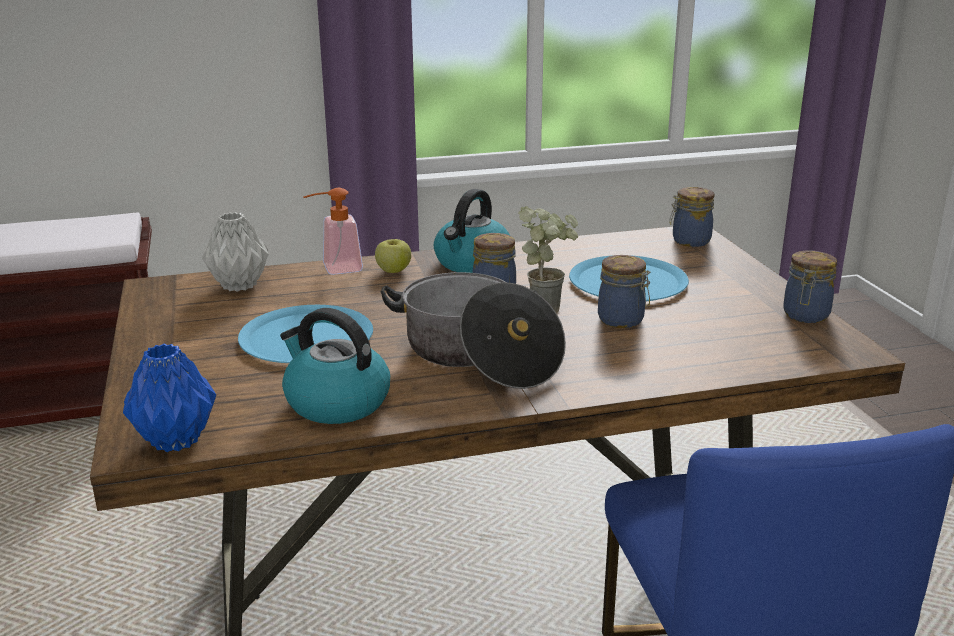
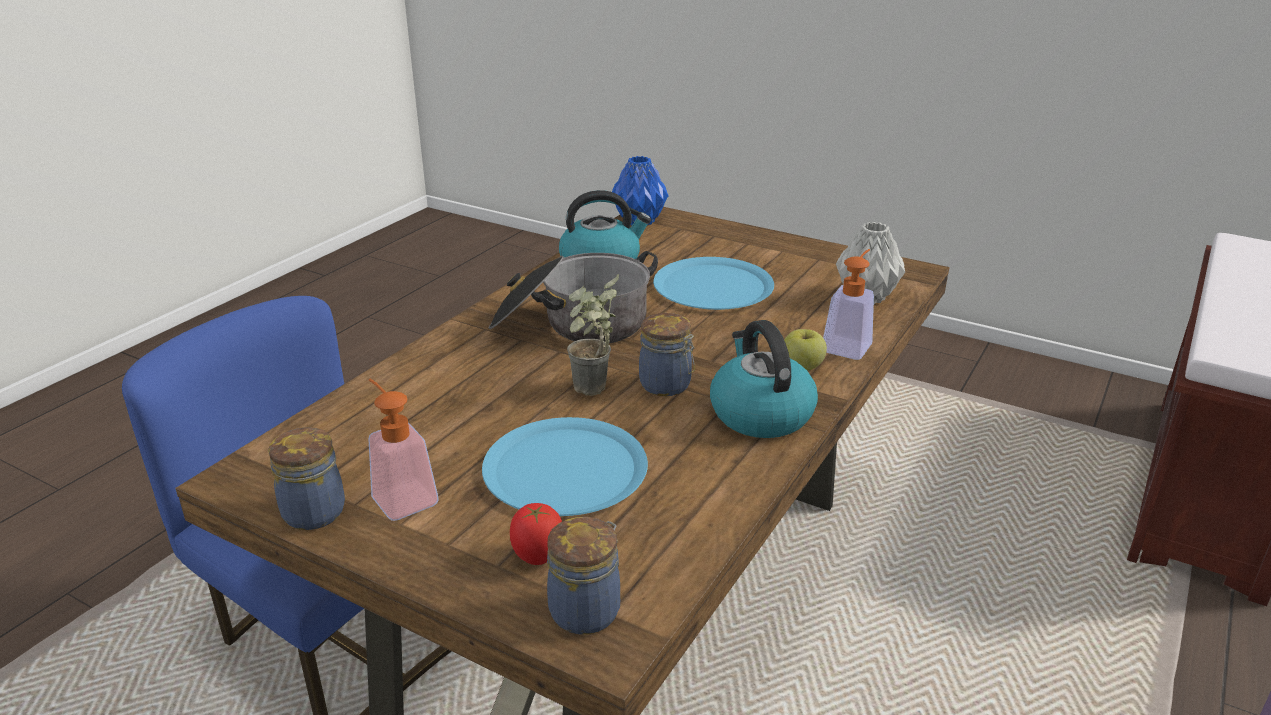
camera: 135 degrees right, 5 degrees up
jar [598,255,650,328] -> none
none -> soap dispenser [369,379,439,521]
none -> tomato [510,503,562,565]

